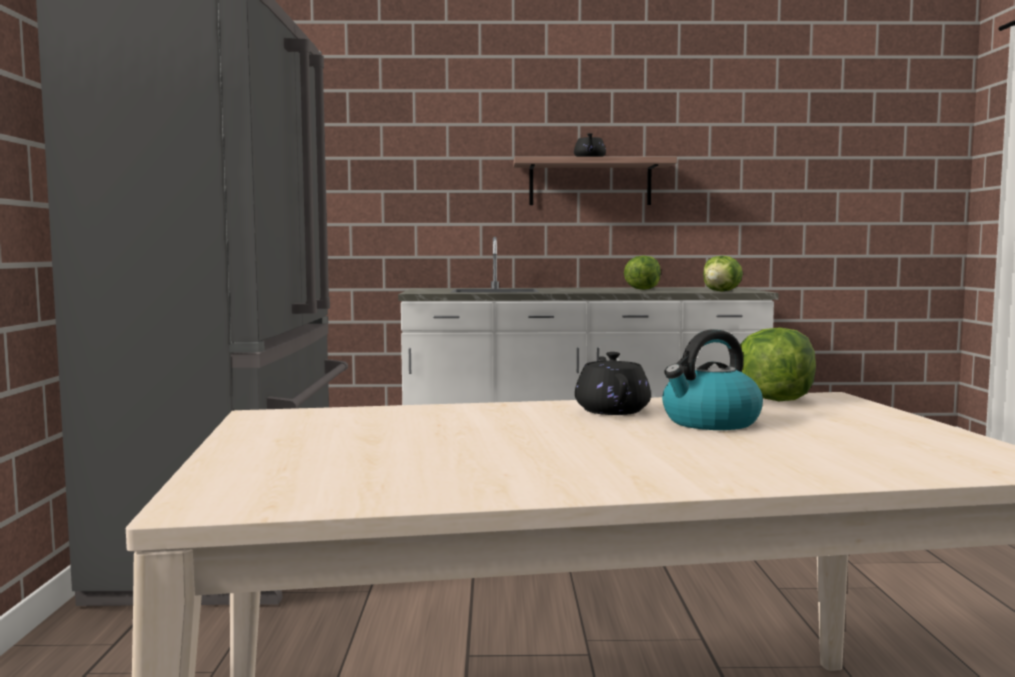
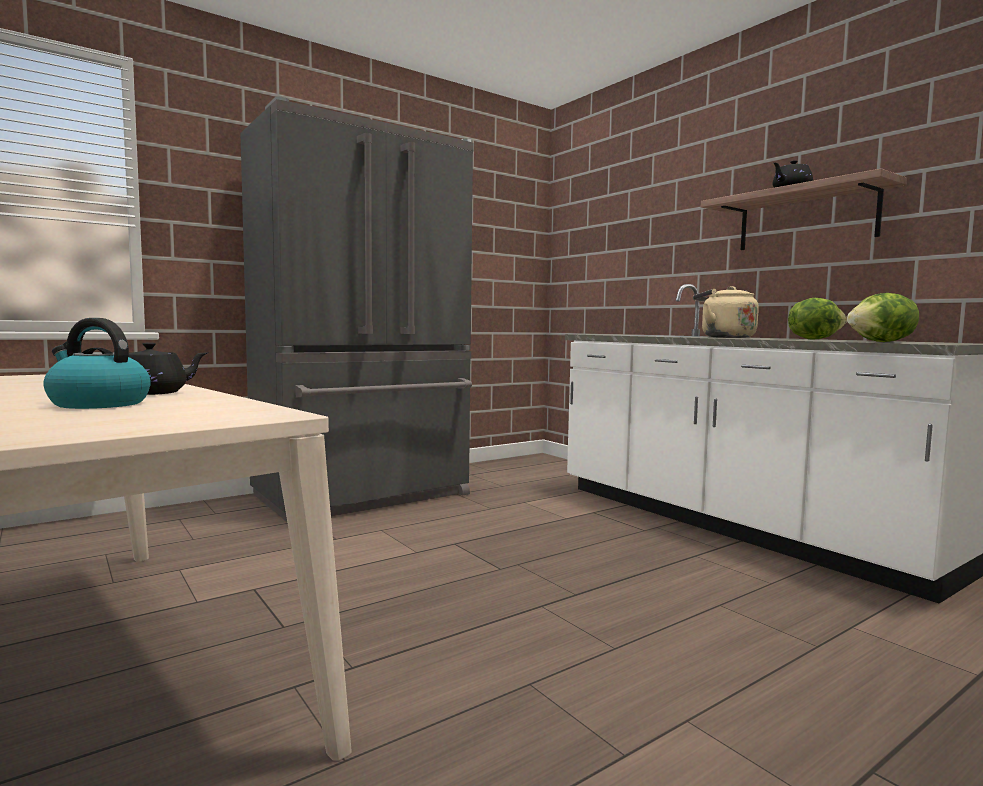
camera: 55 degrees right, 0 degrees up
lettuce [740,327,816,401] -> none
none -> beige kettle [693,286,759,338]

